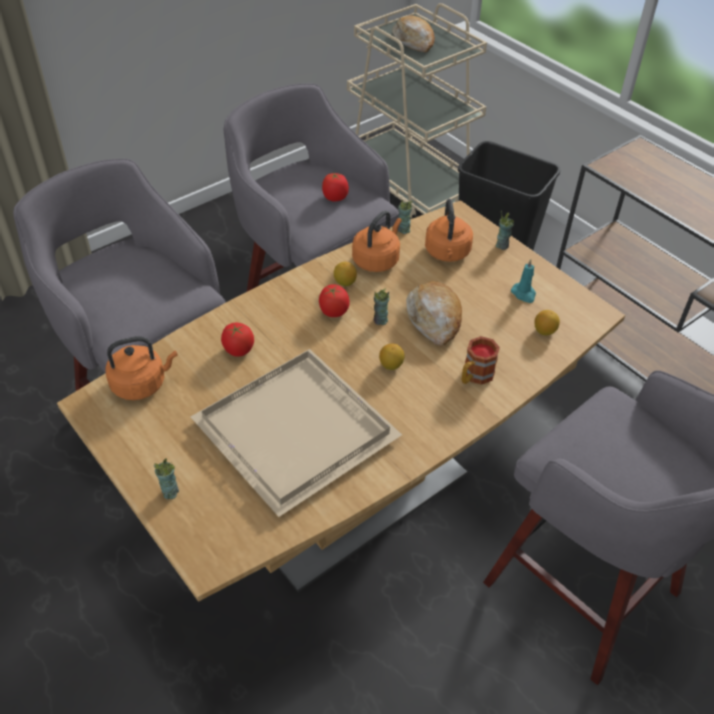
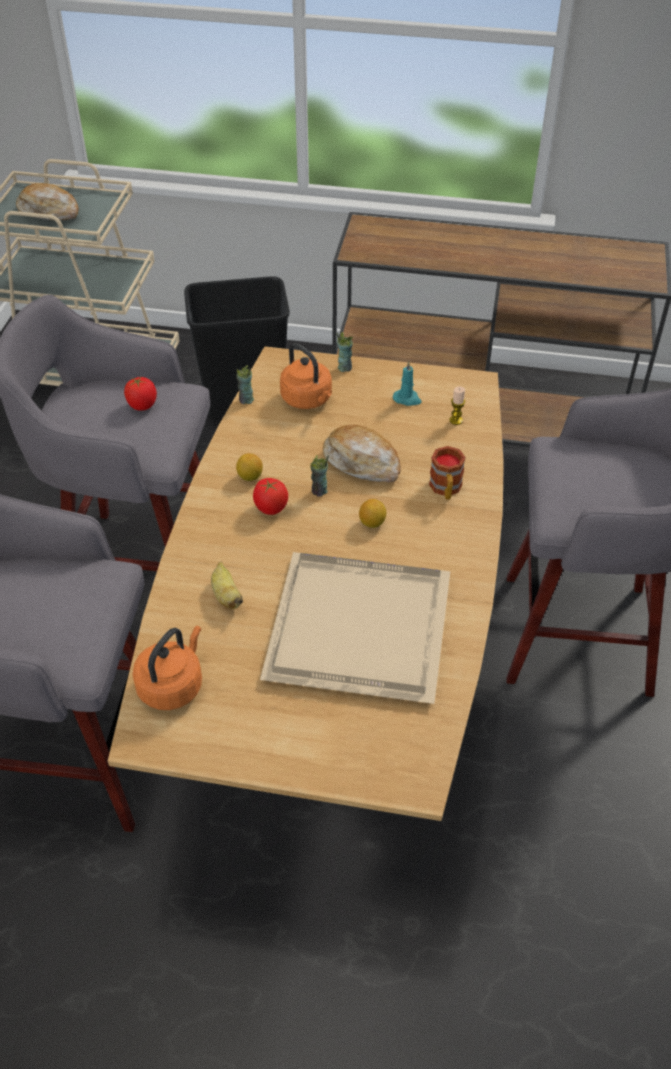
camera: 40 degrees left, 0 degrees up
cup [154,458,179,499] -> none
tomato [221,323,254,357] -> banana [211,562,243,609]
orange kettle [352,211,402,272] -> none
lemon [534,310,560,335] -> candle [449,386,465,425]

